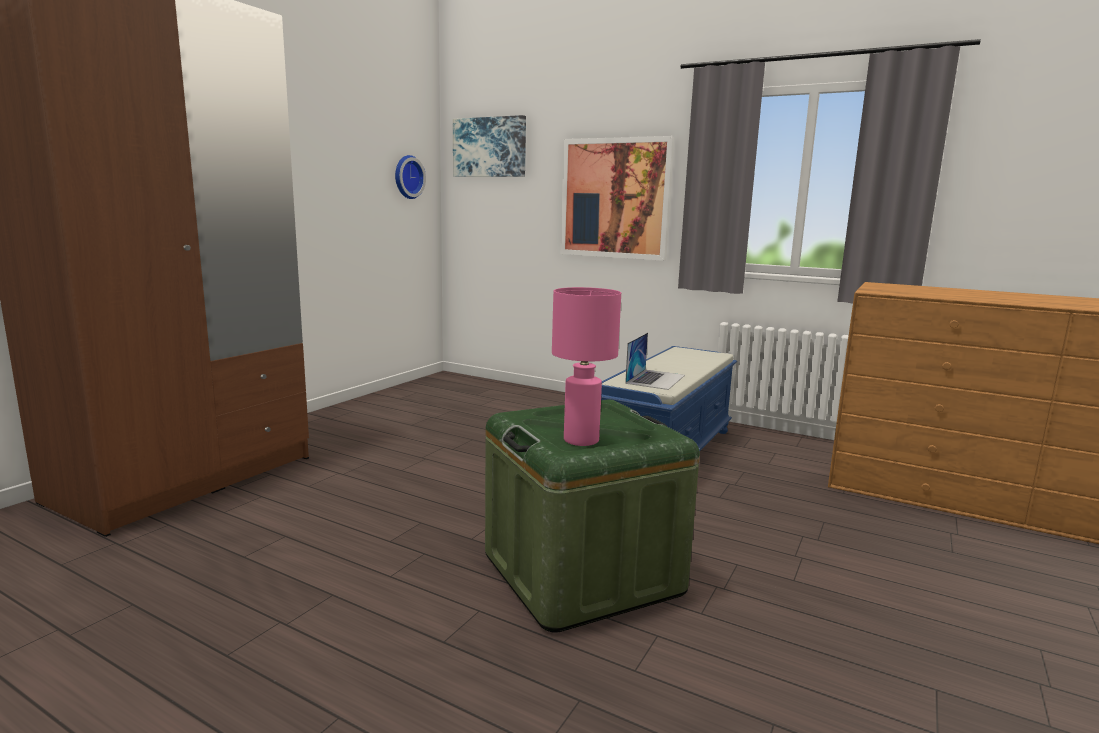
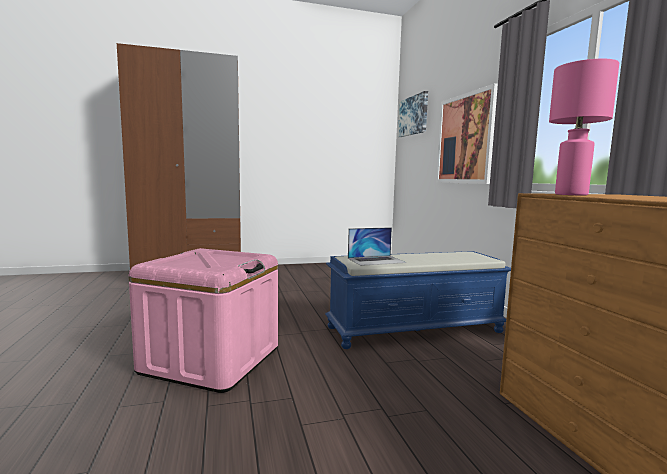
camera: 45 degrees right, 5 degrees down
wall clock [395,155,426,199] -> none
green storage box [485,399,700,633] -> pink storage box [129,248,278,393]
pink table lamp [552,287,621,446] -> pink table lamp moved to [549,59,619,196]

